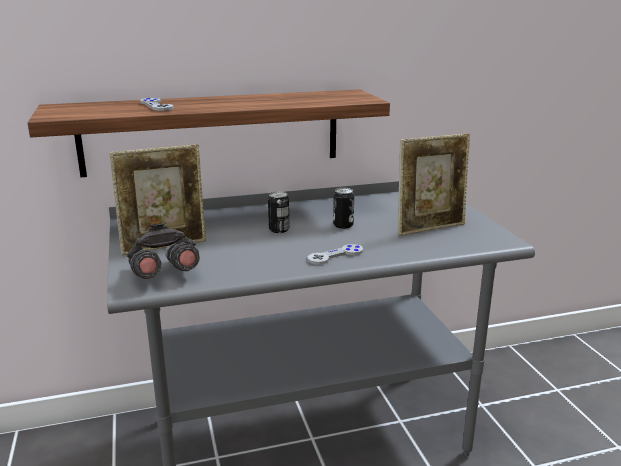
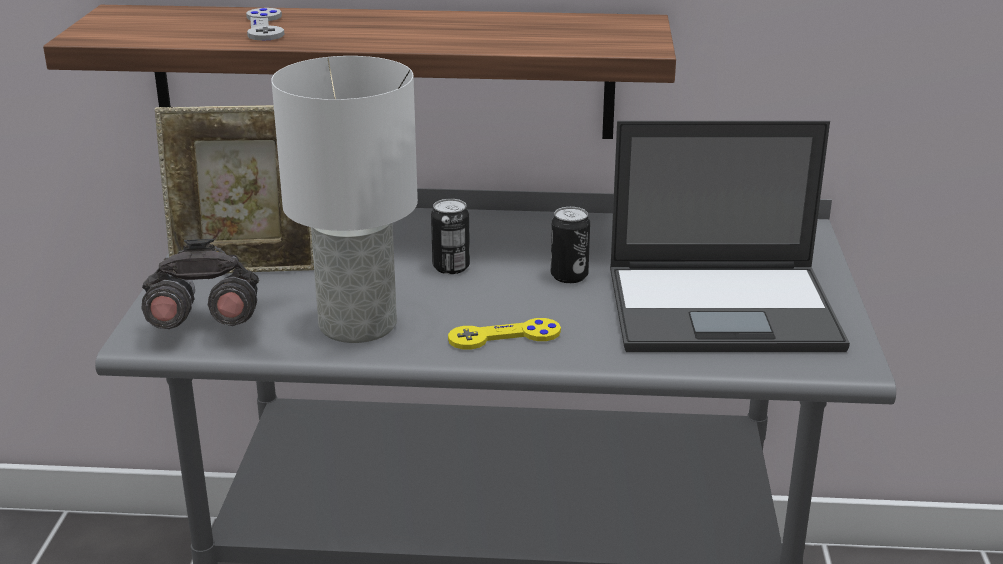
camera: 20 degrees right, 5 degrees up
grey game controller [307,244,363,265] -> yellow game controller [448,318,561,349]
picture frame [398,134,470,236] -> laptop [610,121,850,352]
none -> white table lamp [271,56,418,343]

